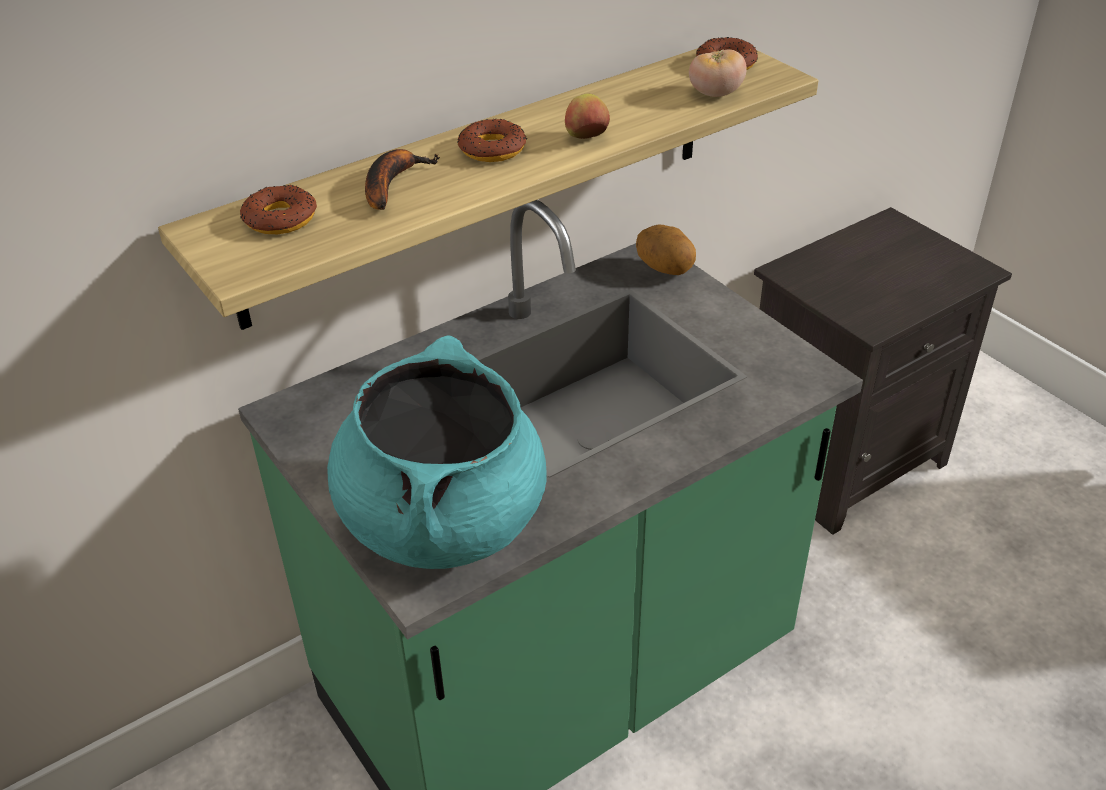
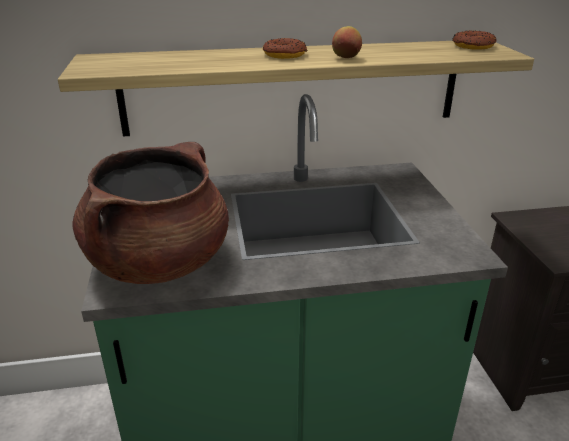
camera: 25 degrees right, 10 degrees down
donut [240,185,317,234] -> none
turquoise cooking pot [327,336,547,569] -> brown cooking pot [73,142,229,284]
banana [365,149,440,210] -> none
potato [636,224,696,275] -> none
tomato [689,50,747,97] -> none

